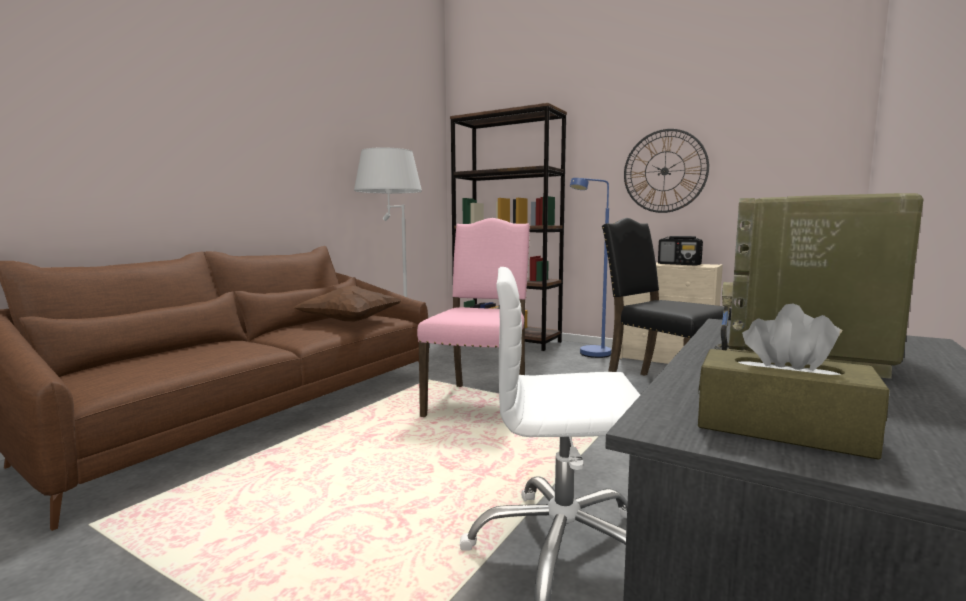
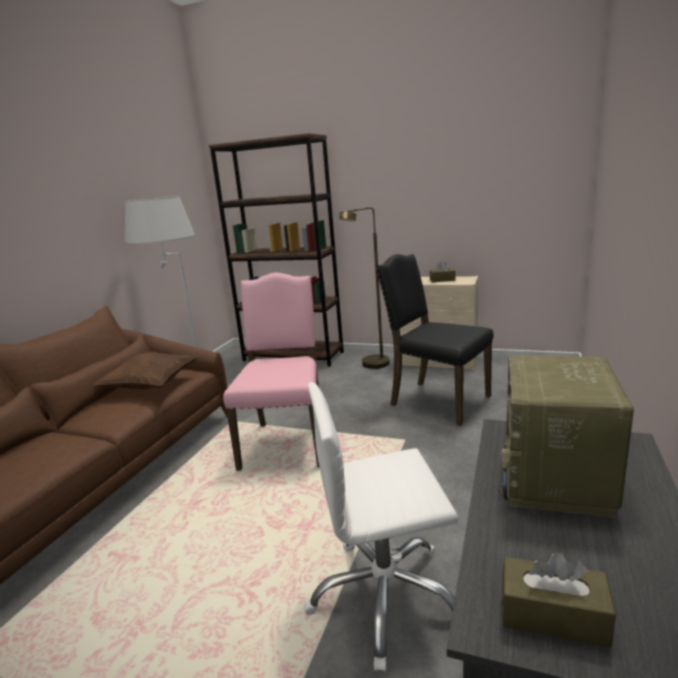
camera: 10 degrees left, 10 degrees up
blue floor lamp [570,178,611,358] -> brown floor lamp [339,207,390,369]
wall clock [624,129,709,213] -> none
radio [658,236,703,266] -> brown tissue box [430,261,456,282]

